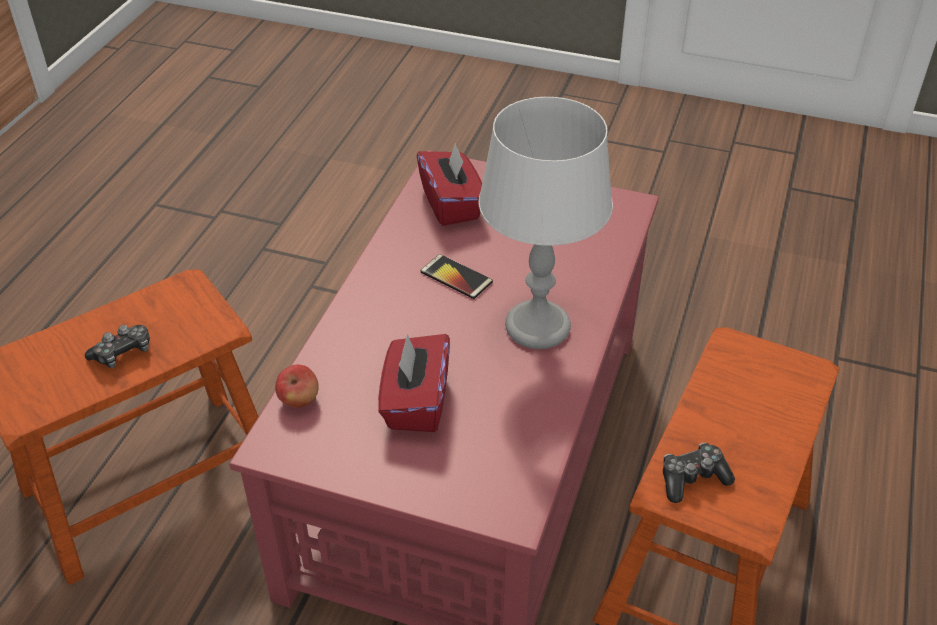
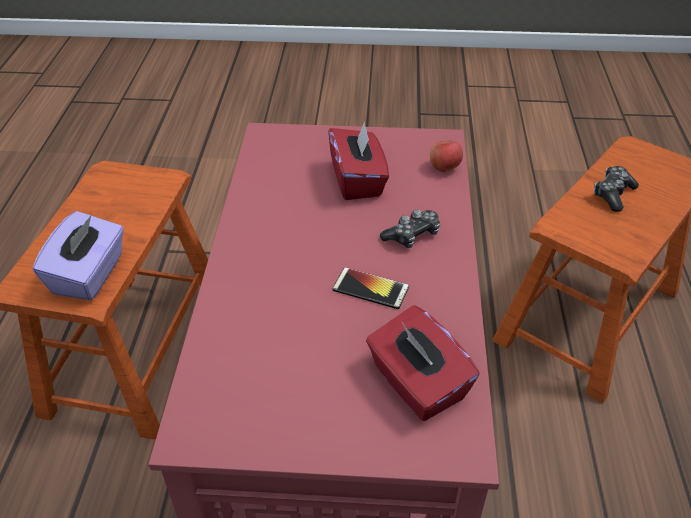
camera: 165 degrees right, 0 degrees up
grey table lamp [478,97,613,349] -> none
game controller [663,443,735,503] -> game controller moved to [380,209,440,248]
none -> purple tissue box [33,211,124,300]

